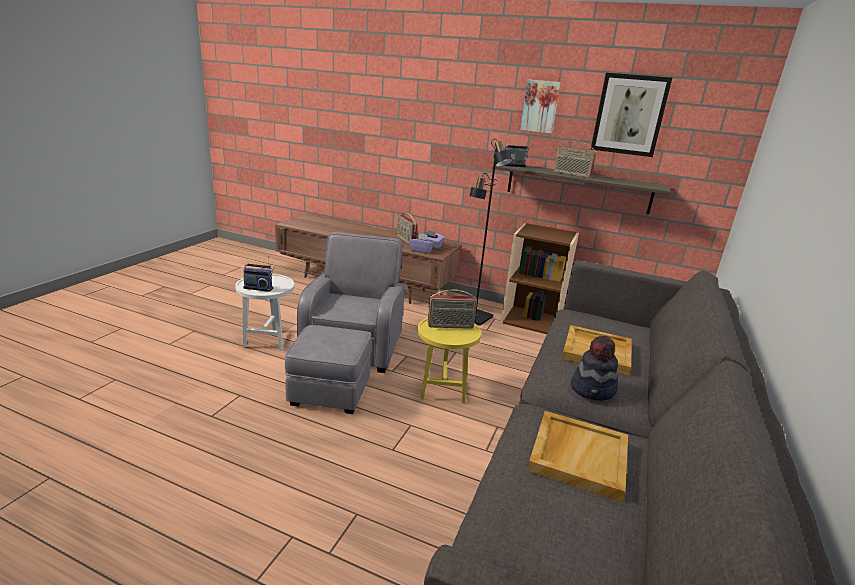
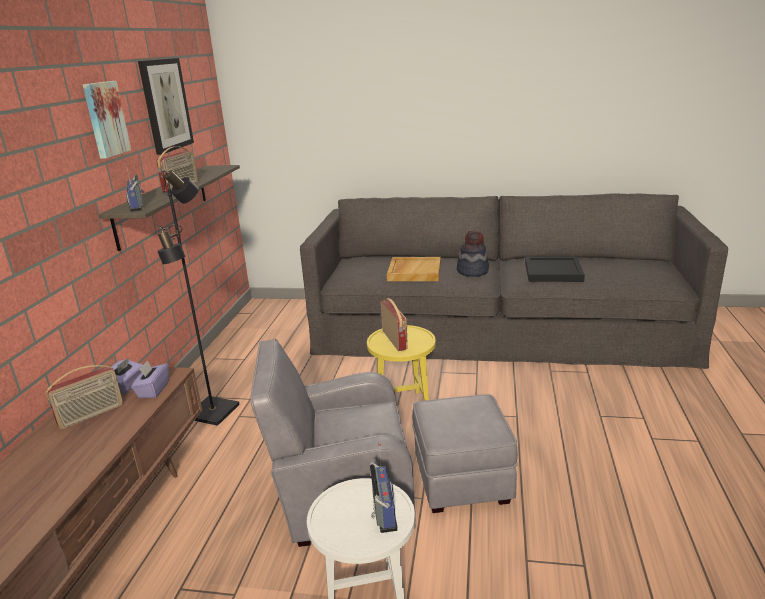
camera: 100 degrees left, 0 degrees up
brown bookcase [501,223,579,334] -> none
beige tray [527,411,628,502] -> black tray [525,257,585,282]

